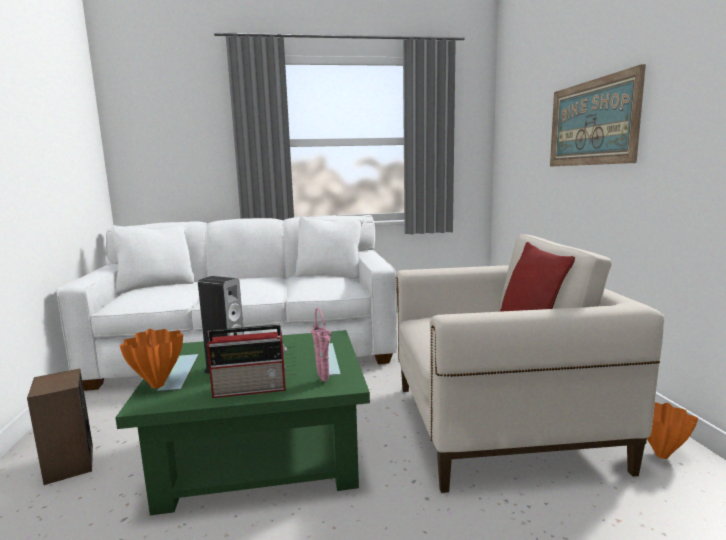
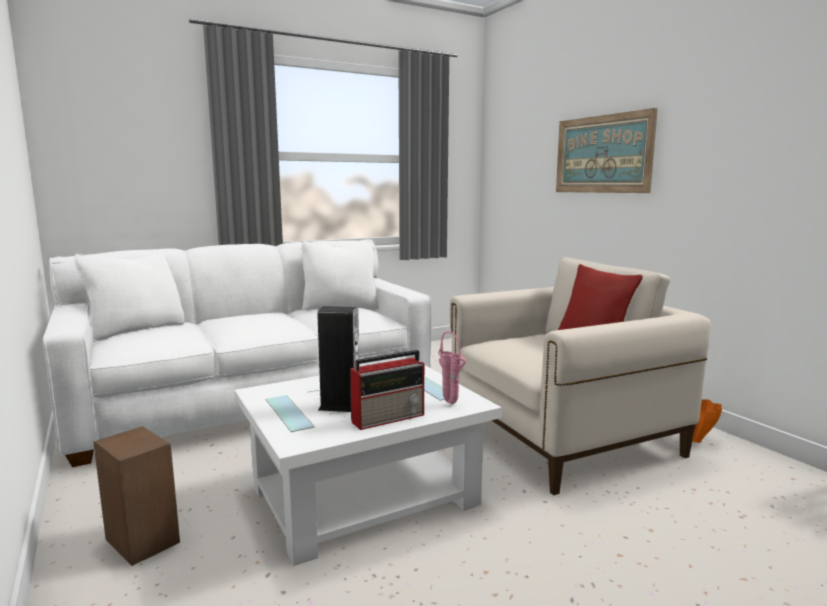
camera: 20 degrees left, 0 degrees up
green coffee table [115,330,370,515] -> white coffee table [234,365,502,566]
orange vase [120,329,183,388] -> none

